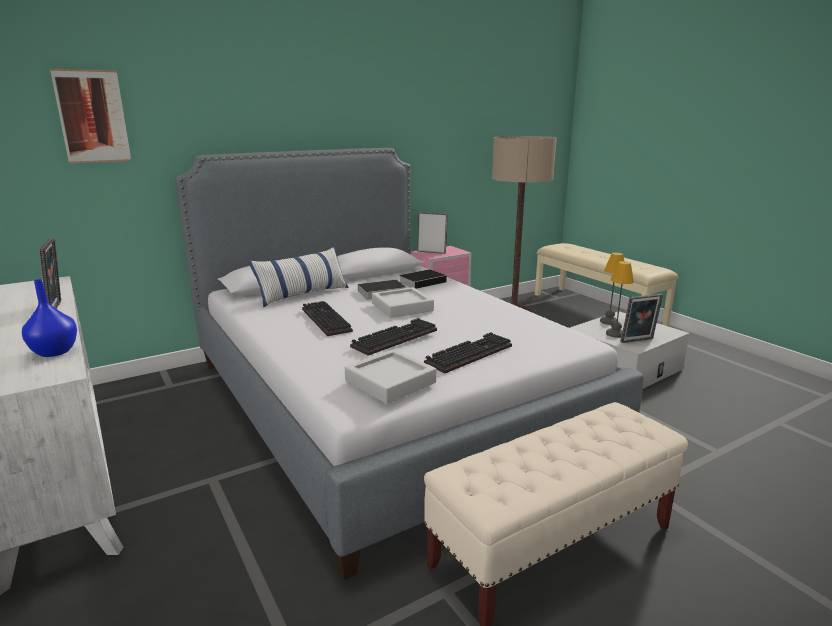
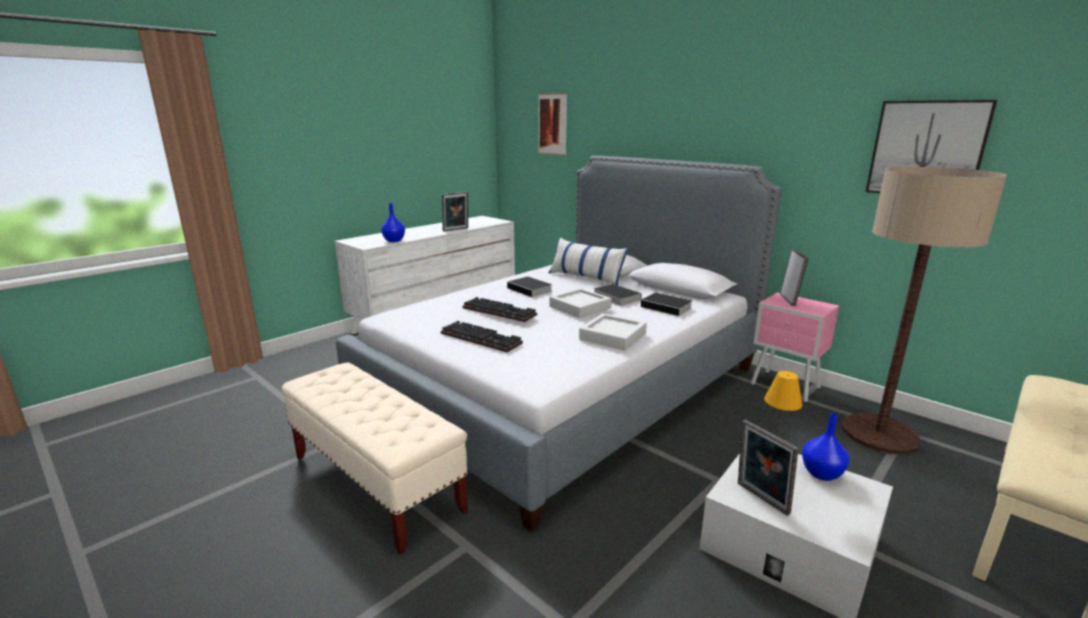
camera: 75 degrees right, 0 degrees up
keyboard [302,301,353,336] -> book [507,277,552,297]
grey tray [345,349,436,404] -> grey tray moved to [579,313,647,350]
table lamp [600,253,624,325] -> blue vase [802,413,849,481]
none -> picture [866,100,997,193]

